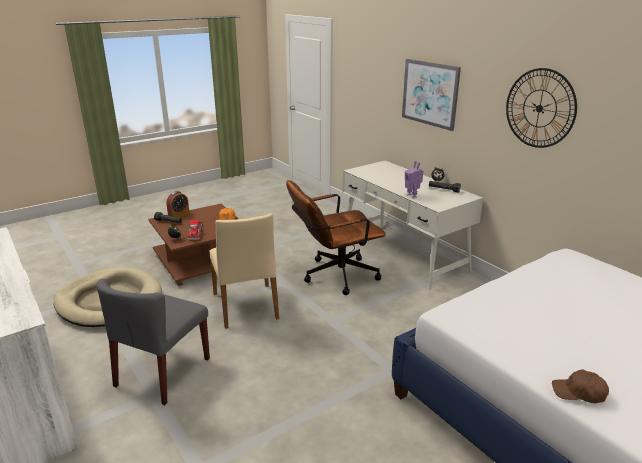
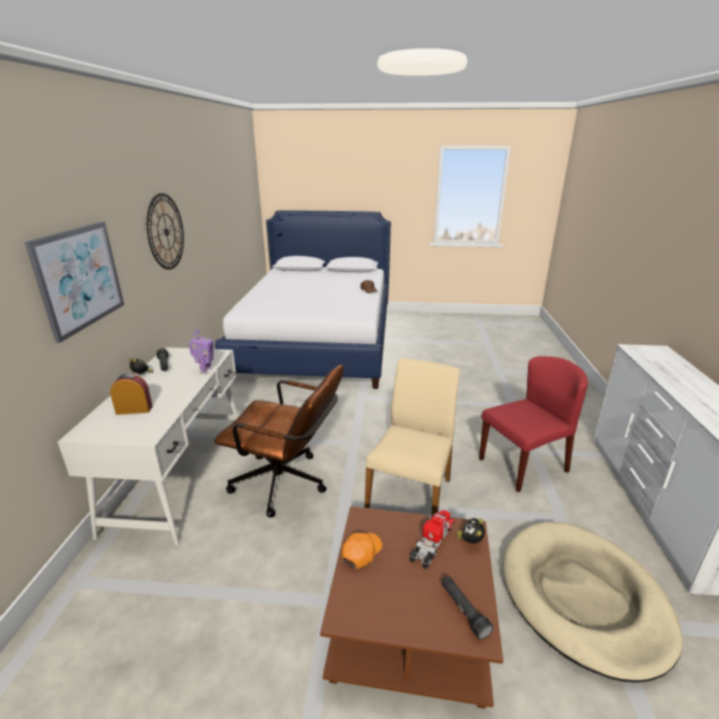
camera: 140 degrees left, 0 degrees up
grey chair [96,279,210,405] -> red chair [479,356,588,492]
alarm clock [166,191,190,217] -> alarm clock moved to [110,374,152,415]

